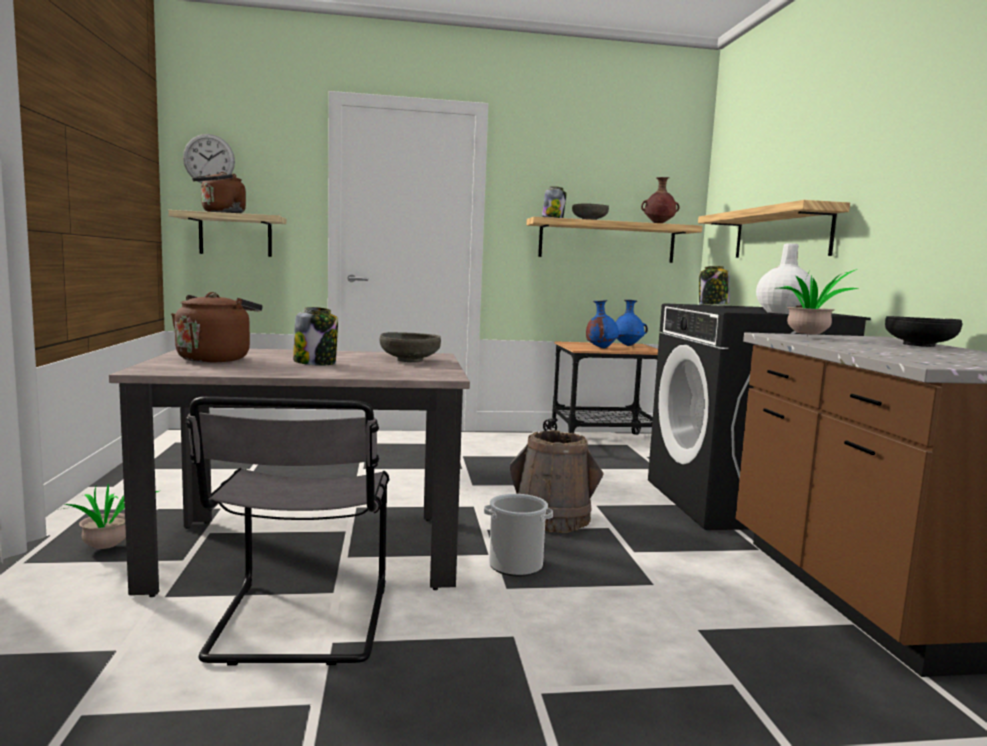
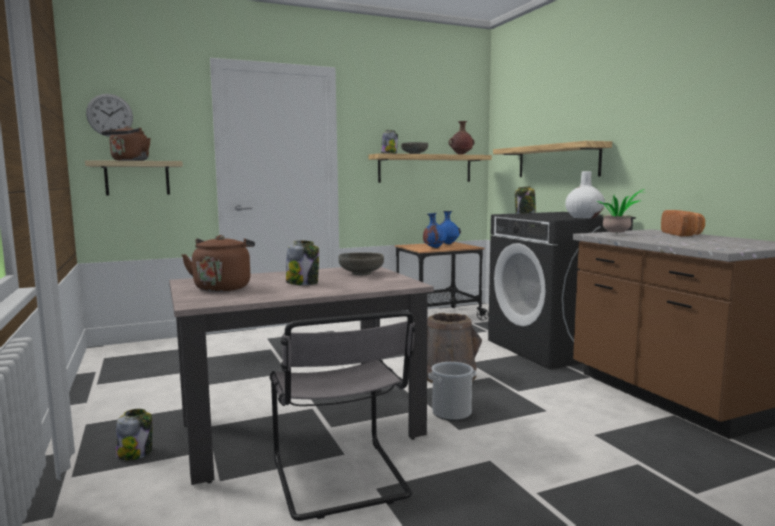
camera: 15 degrees left, 0 degrees up
potted plant [63,483,159,549] -> jar [116,409,152,460]
black bowl [885,316,962,347] -> bread [661,210,705,236]

